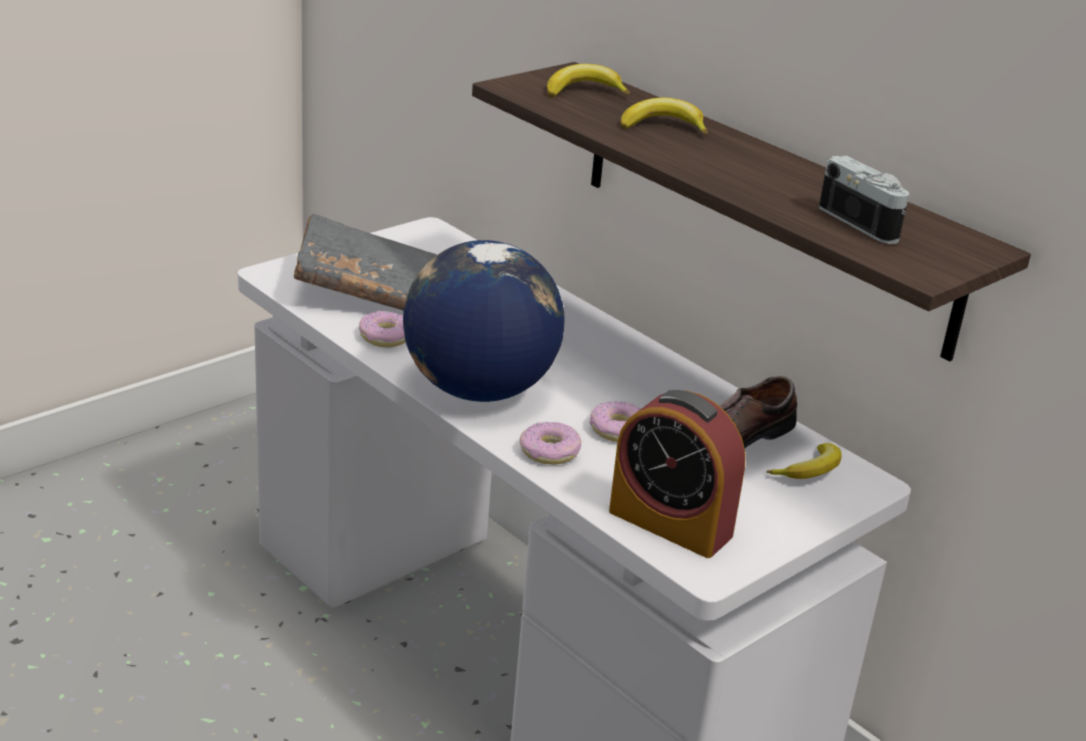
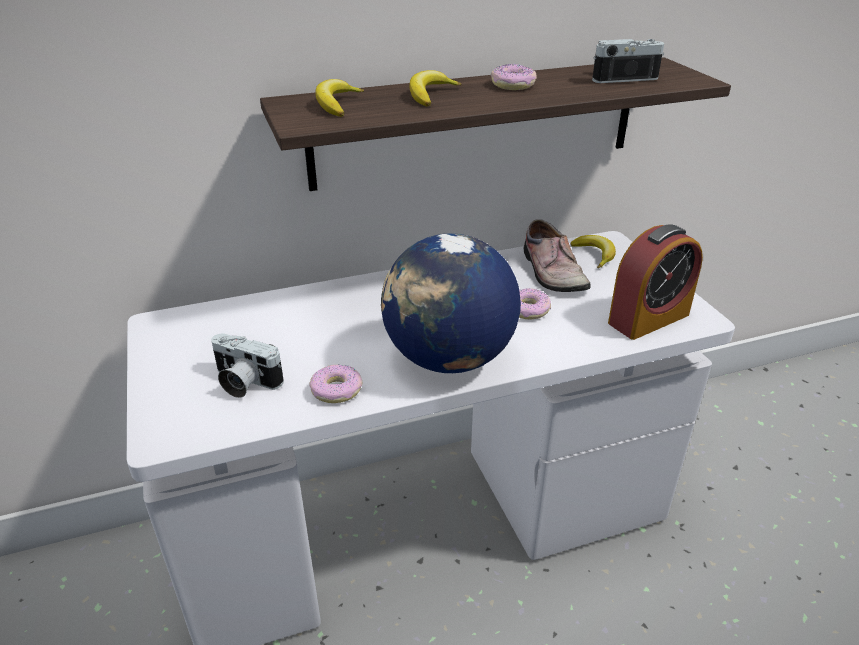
camera: 65 degrees left, 5 degrees up
grey book [294,214,437,311] -> camera [211,334,284,398]
donut [520,422,581,465] -> donut moved to [491,64,537,90]

